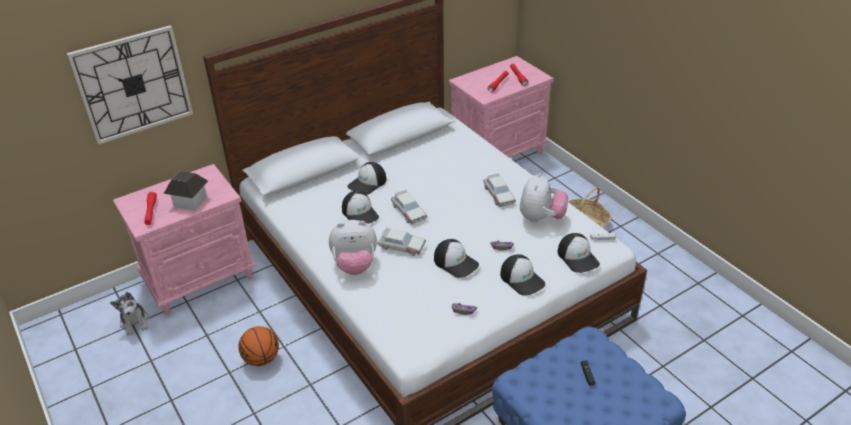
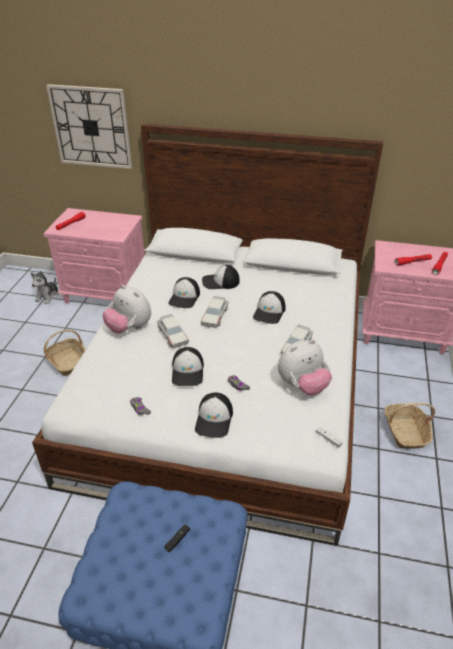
camera: 45 degrees right, 0 degrees up
toy house [164,171,208,211] -> none
basketball [239,326,279,366] -> basket [44,330,86,376]
cap [558,233,600,273] -> cap moved to [253,291,285,324]

